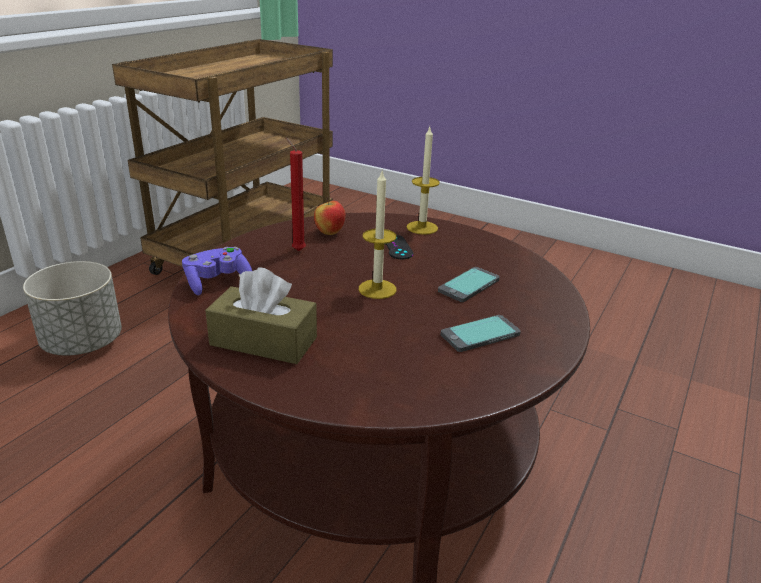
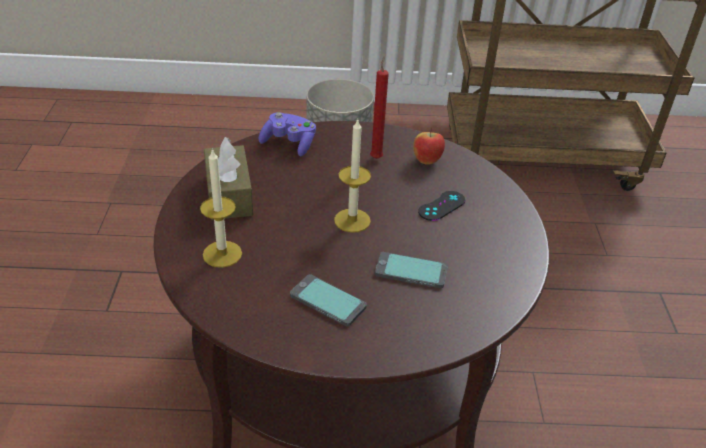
camera: 60 degrees right, 10 degrees up
candle [406,127,440,235] -> candle moved to [200,148,242,268]

